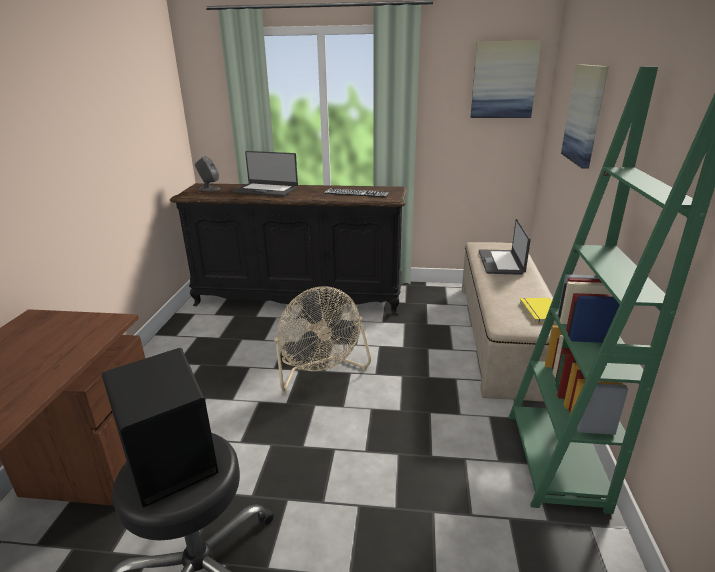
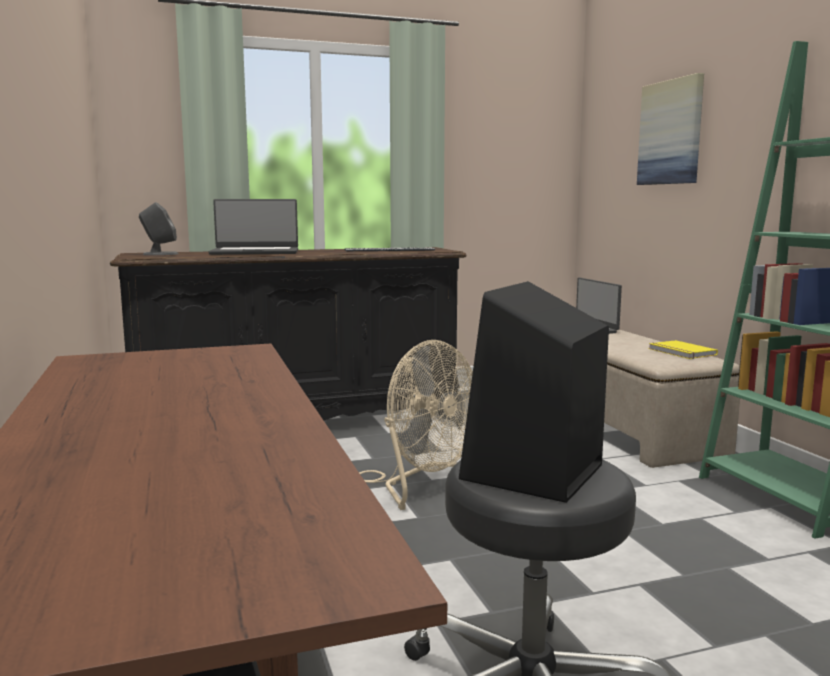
camera: 25 degrees left, 15 degrees down
picture [471,40,542,118] -> none

